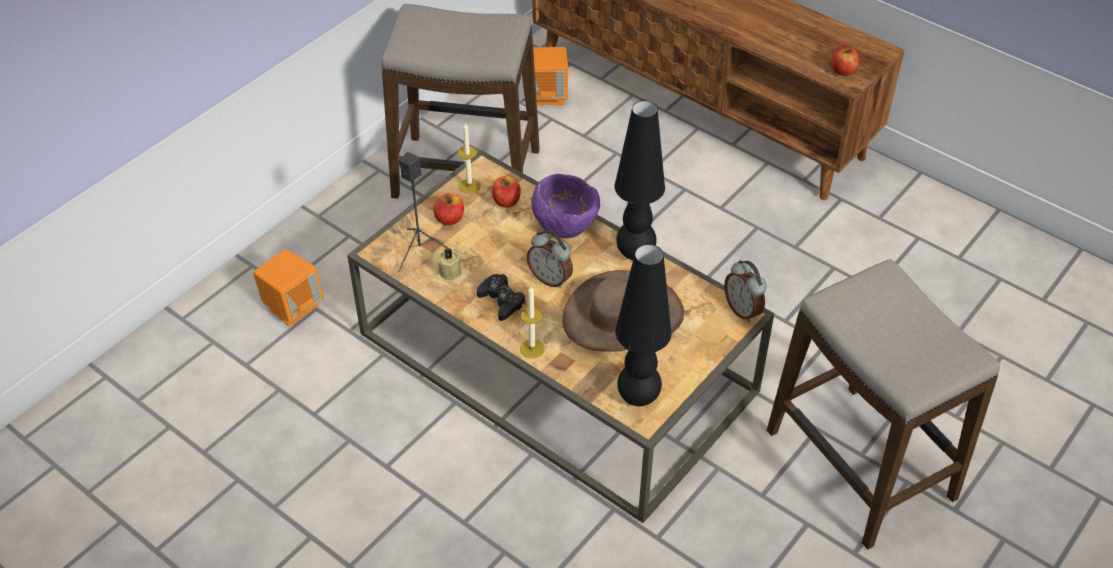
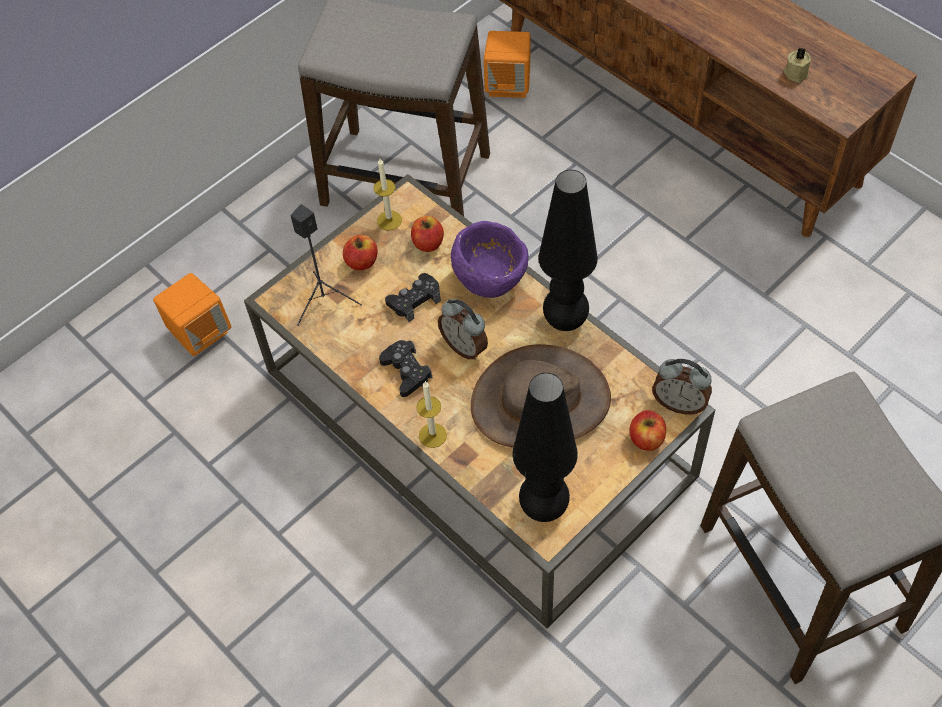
camera: 10 degrees right, 10 degrees up
beige candle [437,248,462,281] -> beige candle moved to [784,47,811,83]
alarm clock [724,260,767,322] -> alarm clock turned 45 degrees counterclockwise [652,359,712,414]
apple [831,46,859,76] -> apple moved to [629,410,666,451]
none -> black game controller [385,273,441,322]

